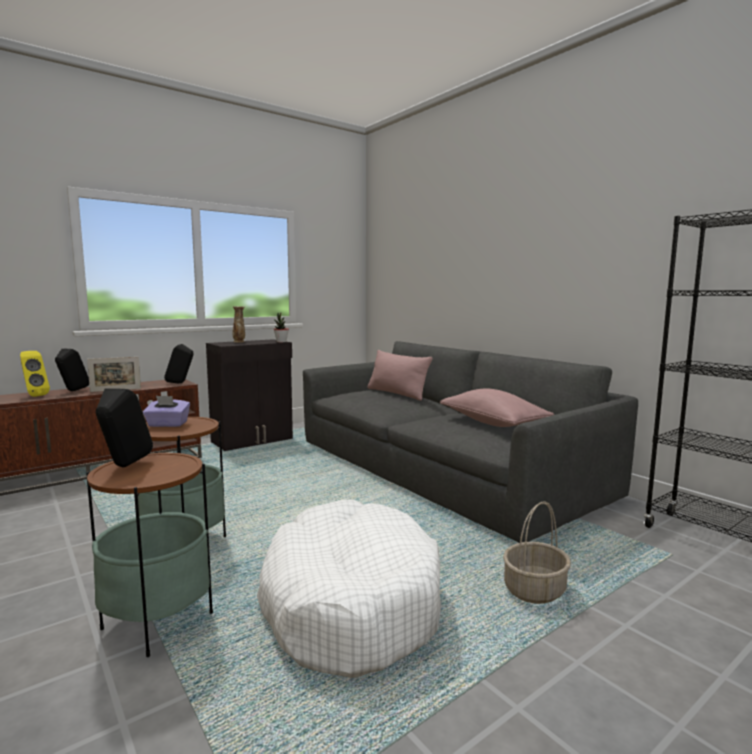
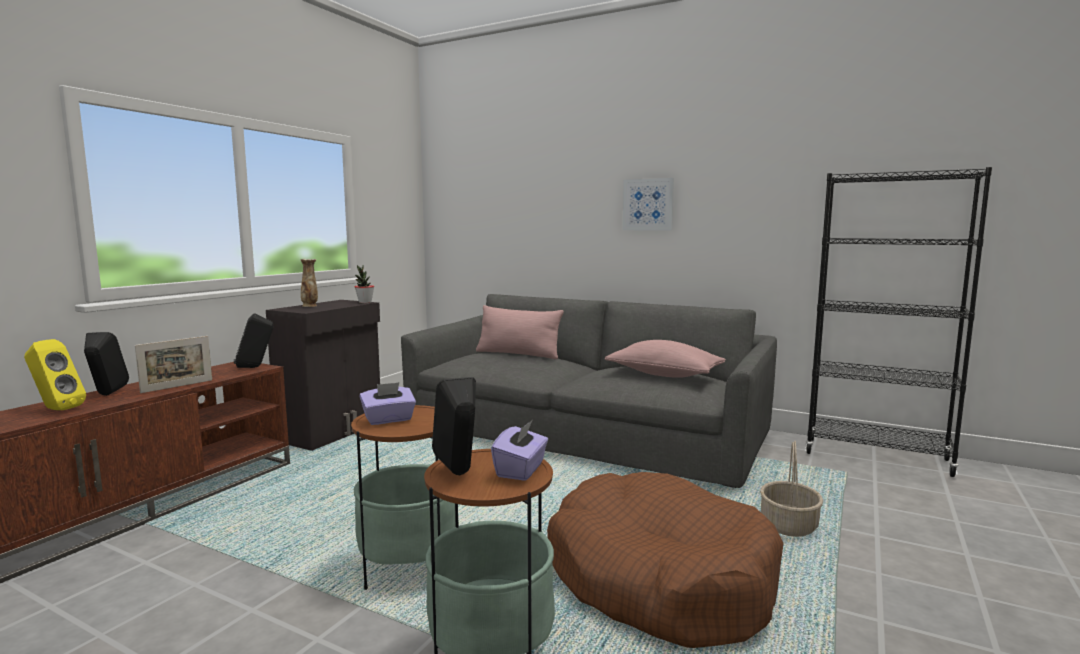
camera: 25 degrees left, 0 degrees up
white dog bed [257,500,441,678] -> brown dog bed [547,472,784,648]
none -> purple tissue box [491,421,548,481]
none -> picture [623,178,674,230]

